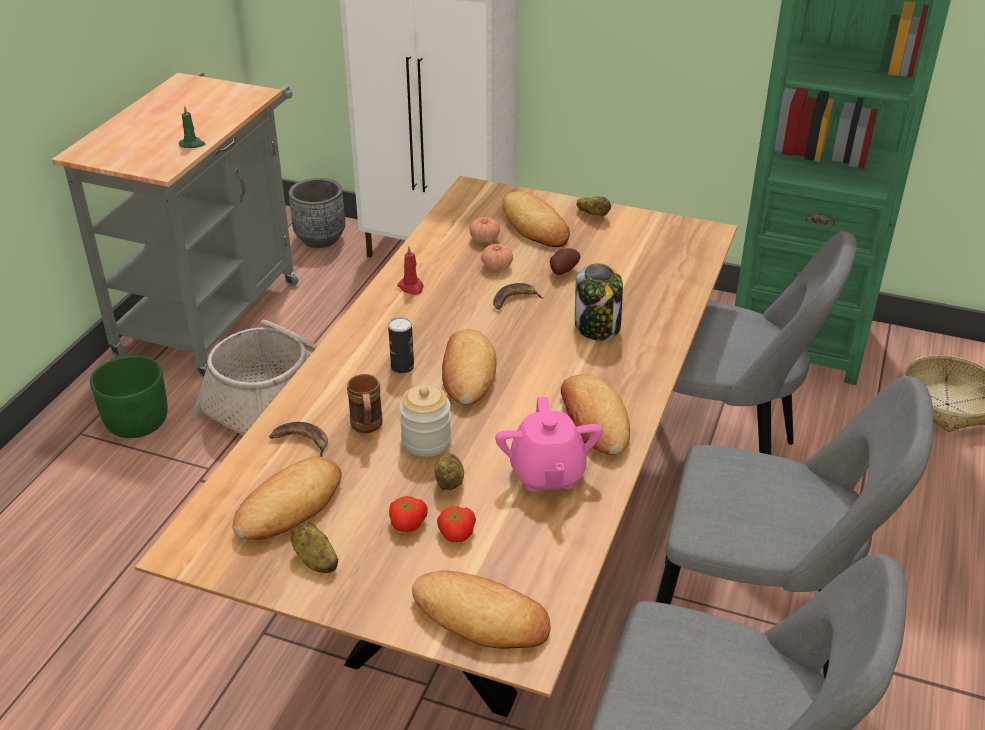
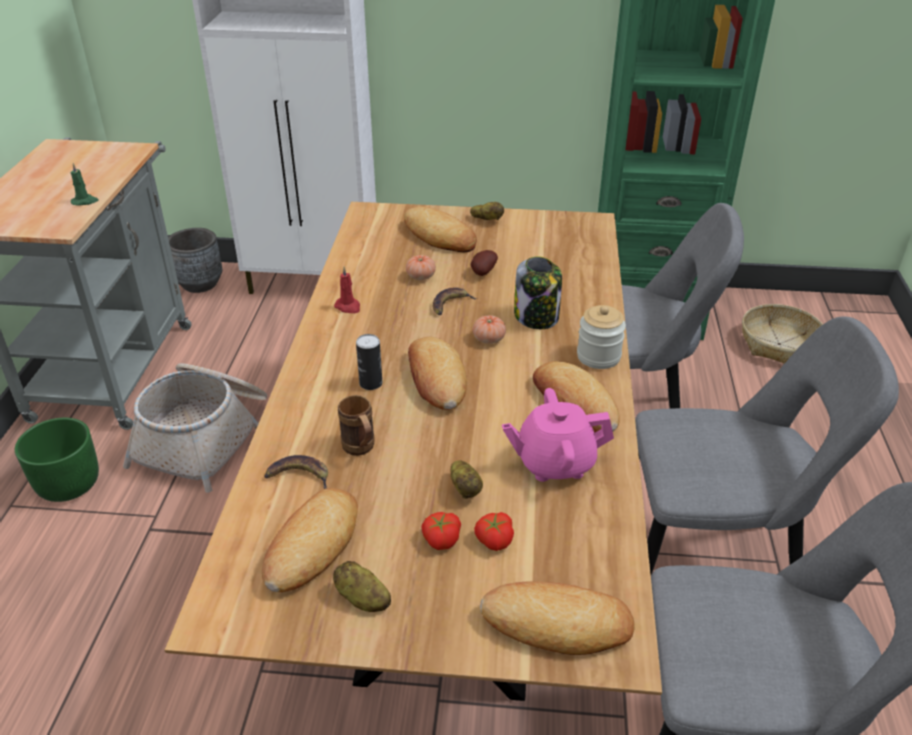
camera: 15 degrees left, 0 degrees up
jar [399,385,451,457] -> jar moved to [577,305,626,369]
tomato [469,217,500,243] -> tomato moved to [473,315,506,344]
pink teapot [495,397,603,492] -> pink teapot turned 105 degrees clockwise [502,388,614,482]

